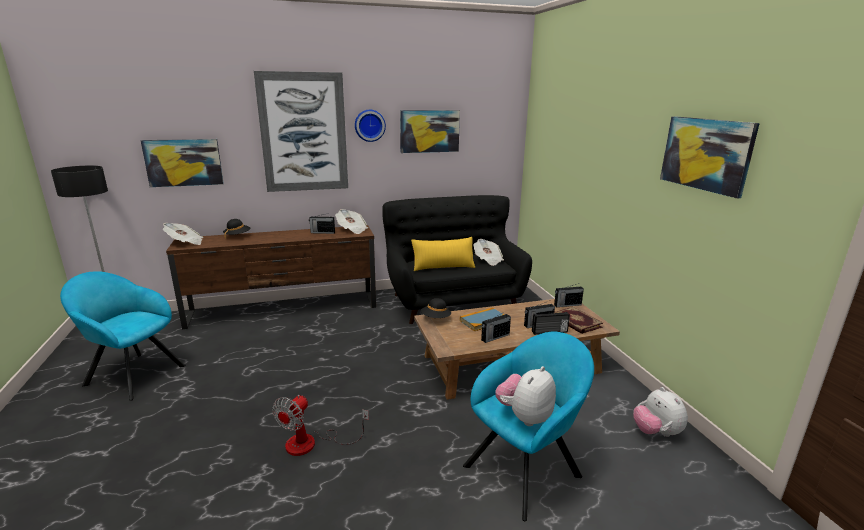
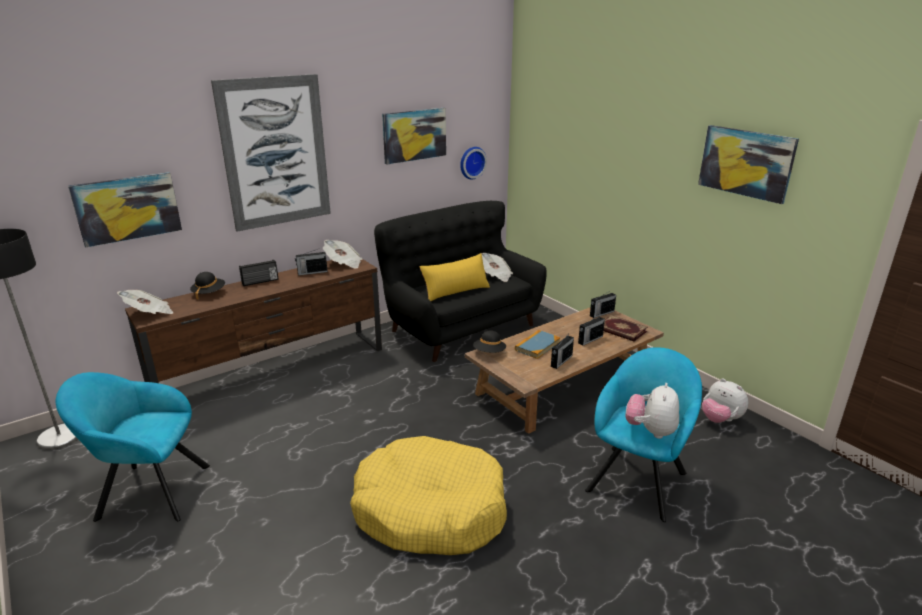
camera: 20 degrees left, 5 degrees up
fan [272,395,369,456] -> yellow dog bed [350,436,507,555]
wall clock [355,110,386,142] -> wall clock moved to [460,147,487,179]
radio [532,312,570,335] -> radio moved to [239,260,279,286]

